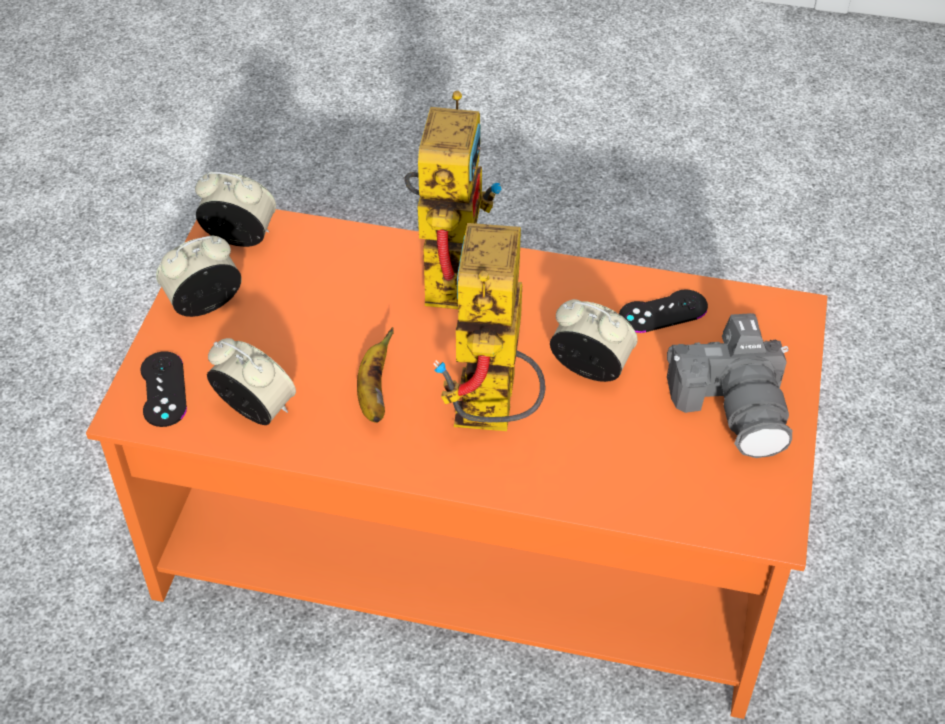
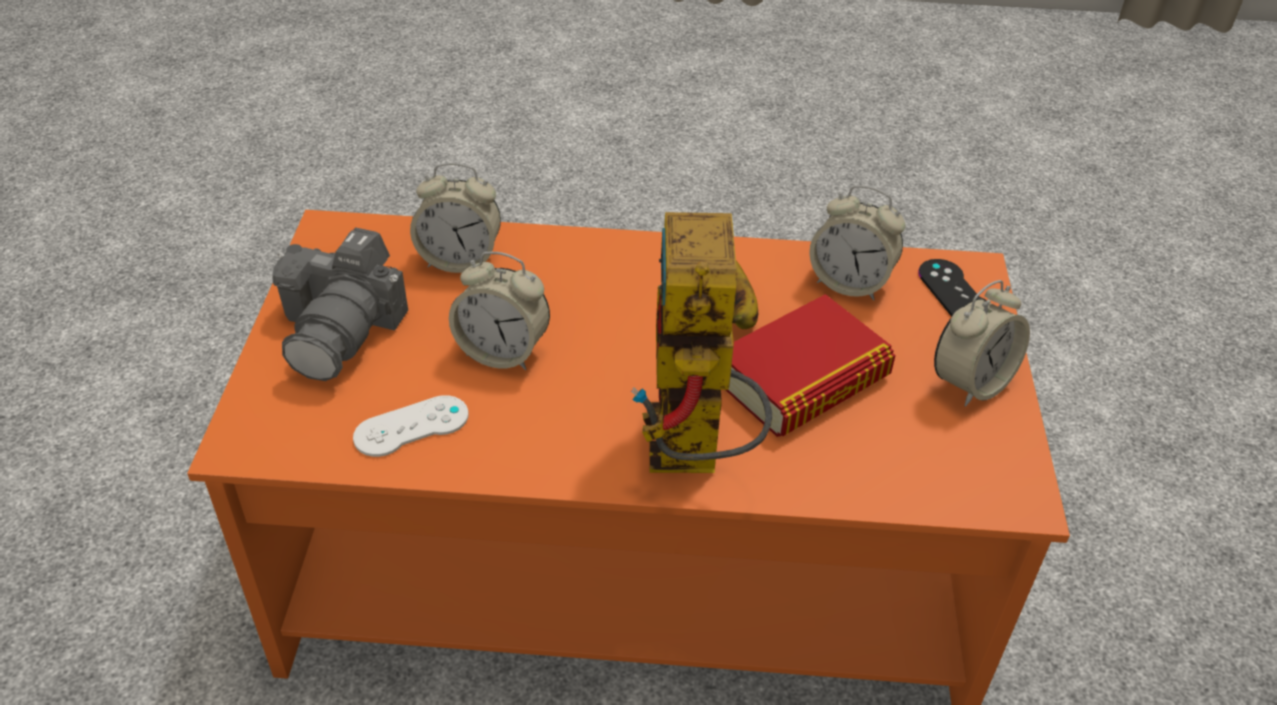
camera: 170 degrees right, 5 degrees down
alarm clock [195,172,276,247] -> alarm clock moved to [410,163,501,273]
toy robot [433,223,546,431] -> none
black game controller [619,289,708,333] -> white game controller [353,395,468,457]
camera [667,313,792,458] -> camera turned 150 degrees counterclockwise [272,227,408,381]
none -> book [726,294,896,437]

